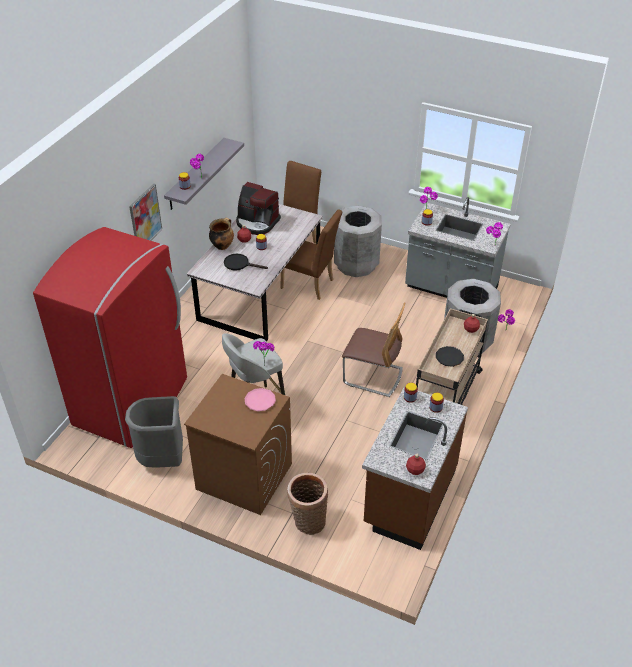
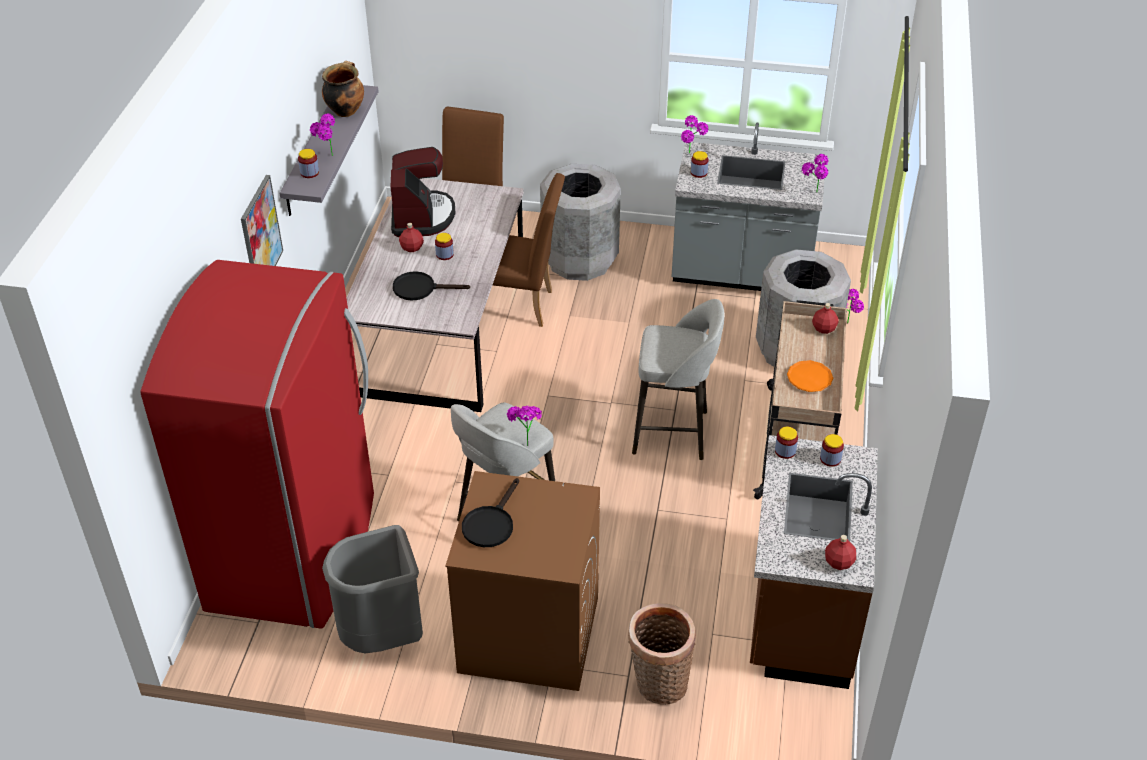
camera: 15 degrees left, 0 degrees up
cooking pot [209,217,234,250] -> cooking pot moved to [322,61,364,117]
coffee machine [236,182,281,235] -> coffee machine turned 105 degrees counterclockwise [390,147,456,237]
pink plate [245,388,276,412] -> none
chair [342,302,405,397] -> grey stool [632,299,724,460]
black plate [436,346,464,367] -> orange plate [787,360,833,392]
none -> black frying pan [462,478,519,547]

